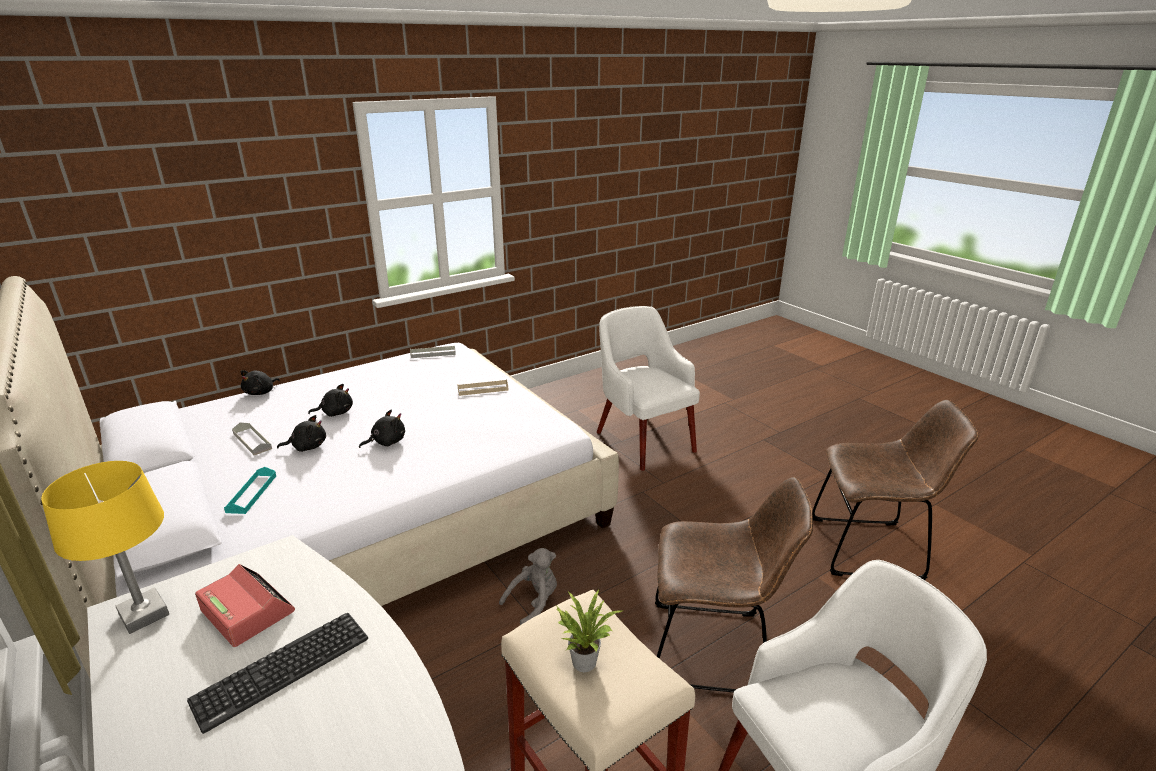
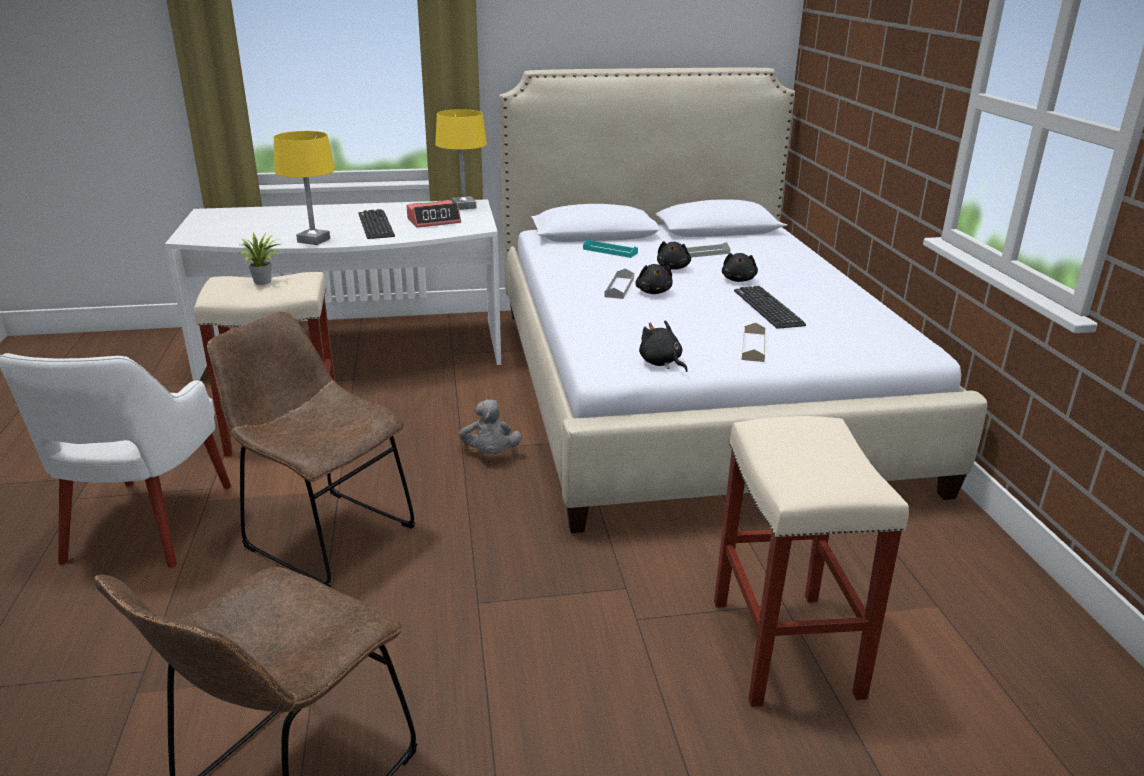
camera: 115 degrees right, 0 degrees up
black plush toy [241,370,280,395] -> black plush toy moved to [639,320,688,372]
grey tray [410,345,456,358] -> grey tray moved to [604,268,634,299]
white armchair [597,306,700,471] -> beige stool [714,416,909,707]
brown chair [655,477,813,692] -> brown chair turned 90 degrees clockwise [207,311,415,587]
none -> yellow table lamp [274,131,335,245]
none -> keyboard [734,286,806,329]

